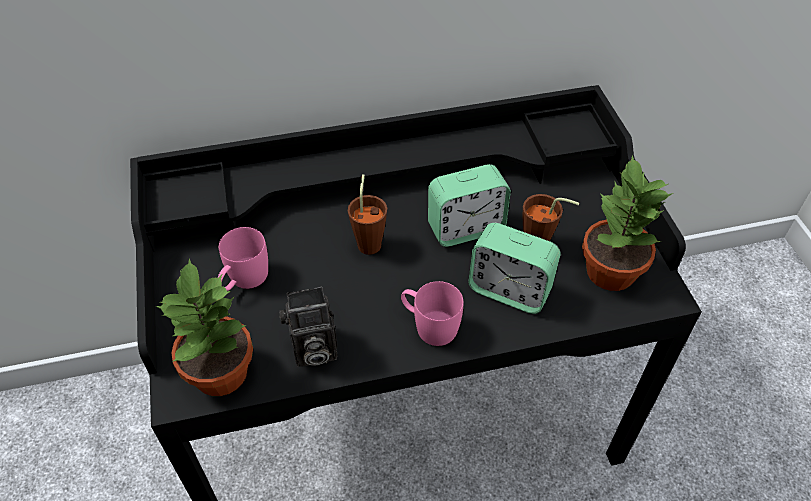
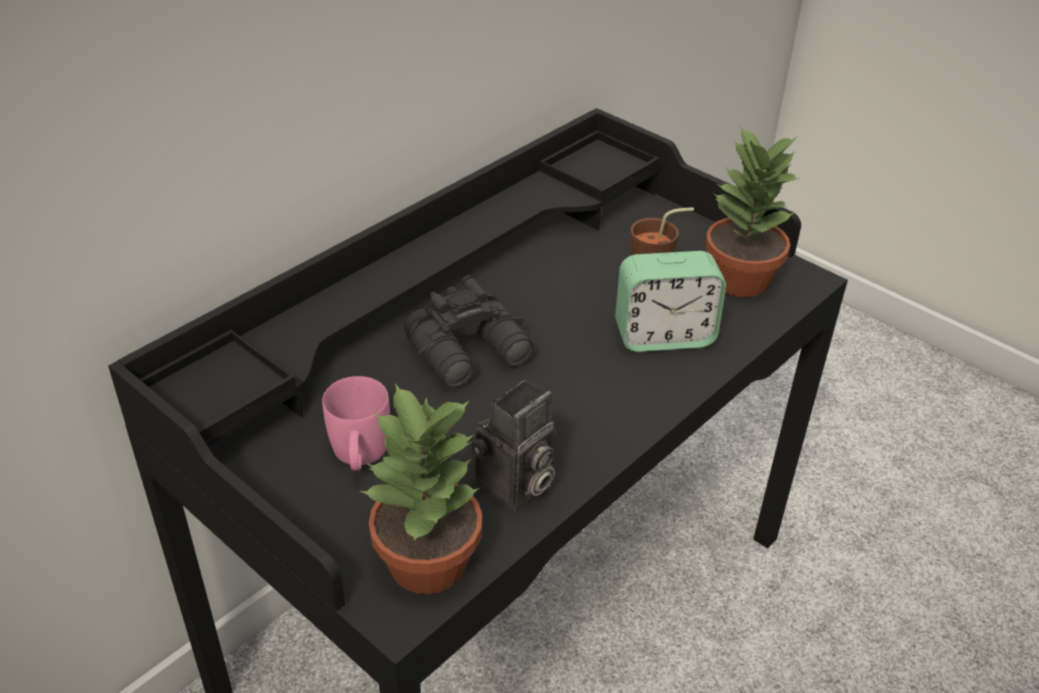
camera: 35 degrees left, 10 degrees down
brown cup [348,174,387,255] -> black binoculars [404,275,534,388]
pink mug [401,281,463,346] -> none
alarm clock [428,164,511,247] -> none

